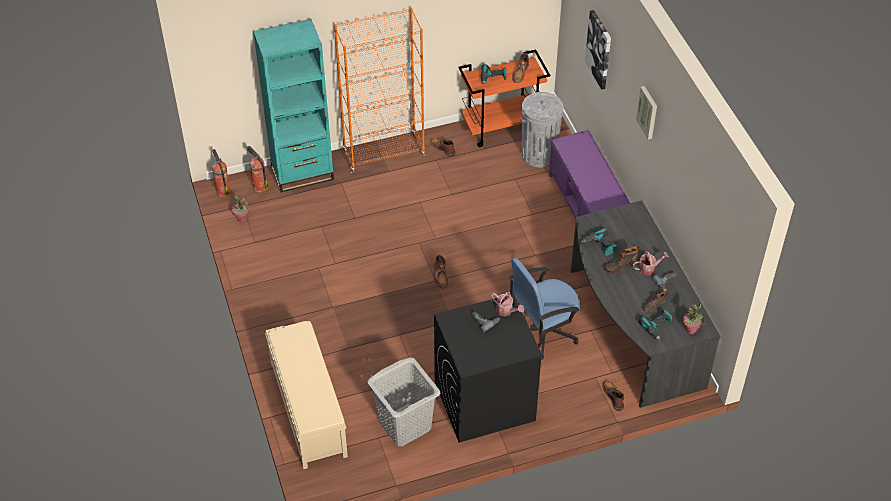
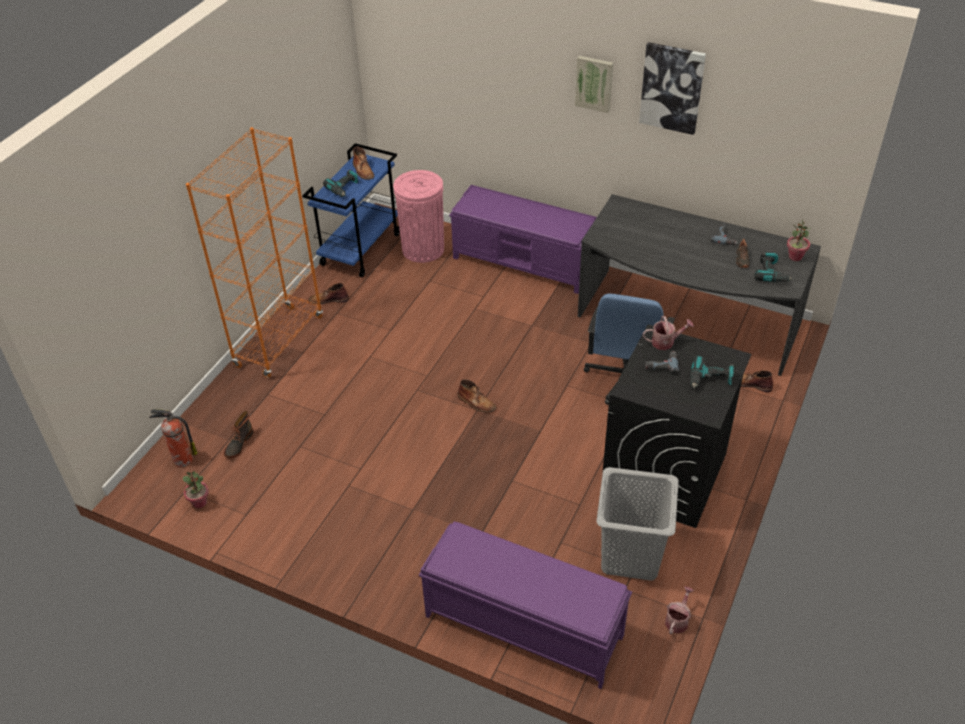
camera: 45 degrees left, 5 degrees down
fire extinguisher [212,149,231,197] -> none
turquoise bookcase [253,19,334,192] -> none
beige bench [265,321,348,469] -> purple bench [419,522,632,689]
orange cart [458,50,550,147] -> blue cart [303,143,400,277]
grey trash can [521,92,563,168] -> pink trash can [393,170,444,263]
power drill [582,227,617,256] -> power drill moved to [690,356,734,388]
picture [585,10,611,90] -> picture moved to [639,42,706,135]
boot [604,246,639,273] -> boot moved to [224,411,253,459]
watering can [633,251,669,275] -> watering can moved to [665,587,694,634]

